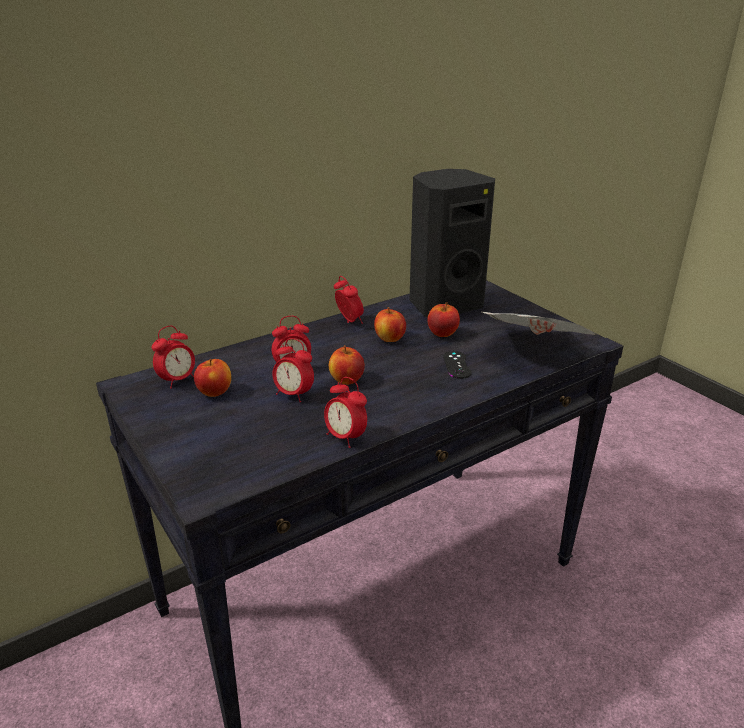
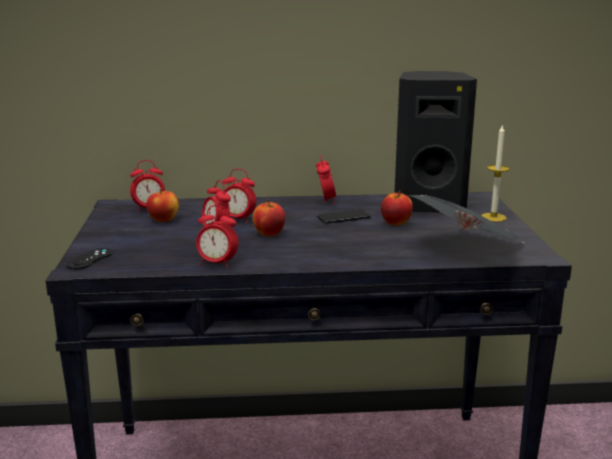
camera: 30 degrees right, 10 degrees down
alarm clock [324,377,367,448] -> alarm clock turned 60 degrees counterclockwise [196,205,238,268]
apple [374,307,406,342] -> phone [317,209,371,224]
black game controller [443,351,472,379] -> black game controller moved to [66,248,113,270]
none -> candle [481,124,510,222]

